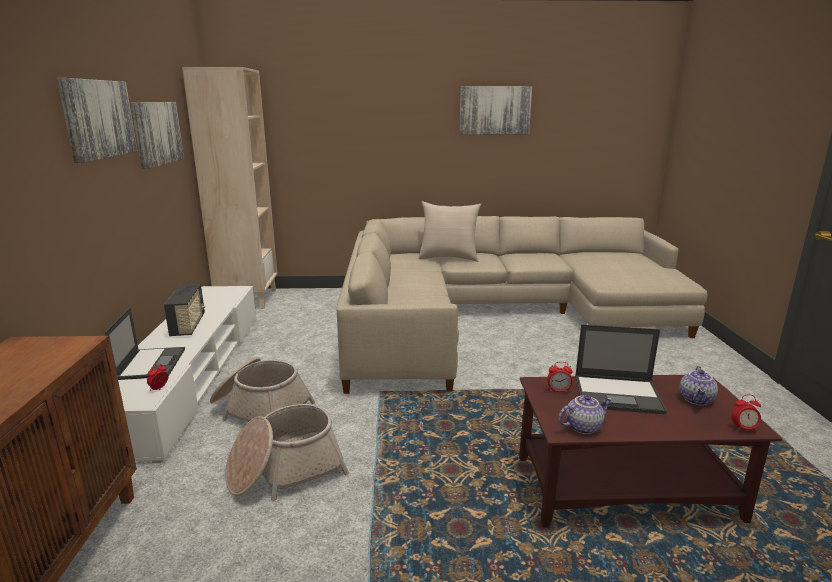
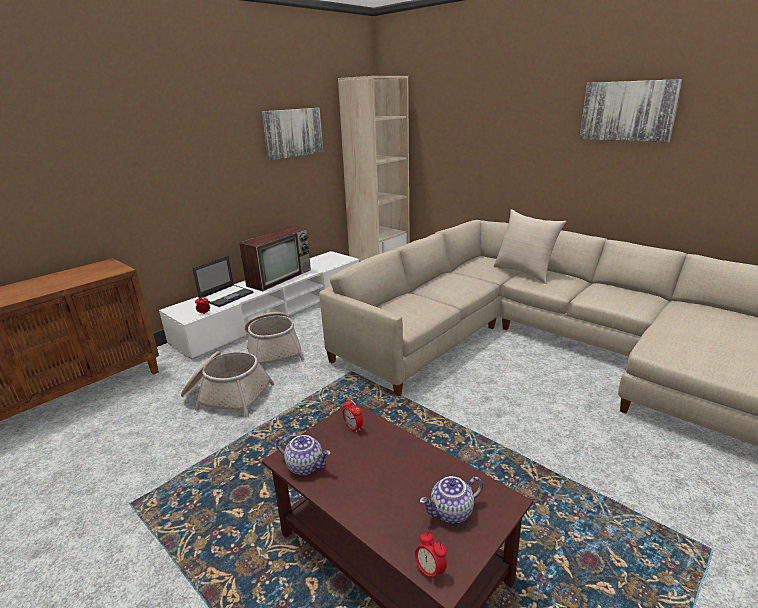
camera: 45 degrees right, 5 degrees up
picture [57,78,138,163] -> none
radio [164,284,205,336] -> television [239,226,311,291]
laptop [575,324,667,415] -> none

